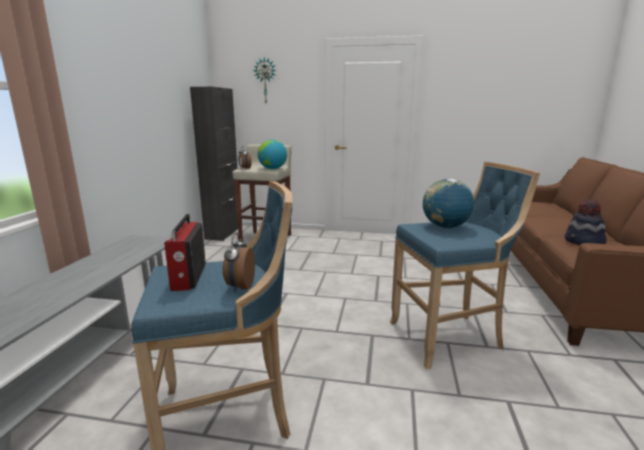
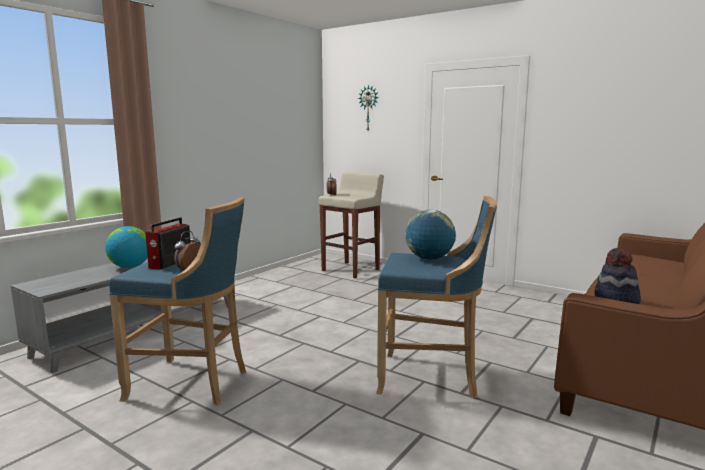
camera: 25 degrees right, 5 degrees down
black cabinet [190,87,238,241] -> none
globe [258,140,287,169] -> globe moved to [105,226,148,268]

